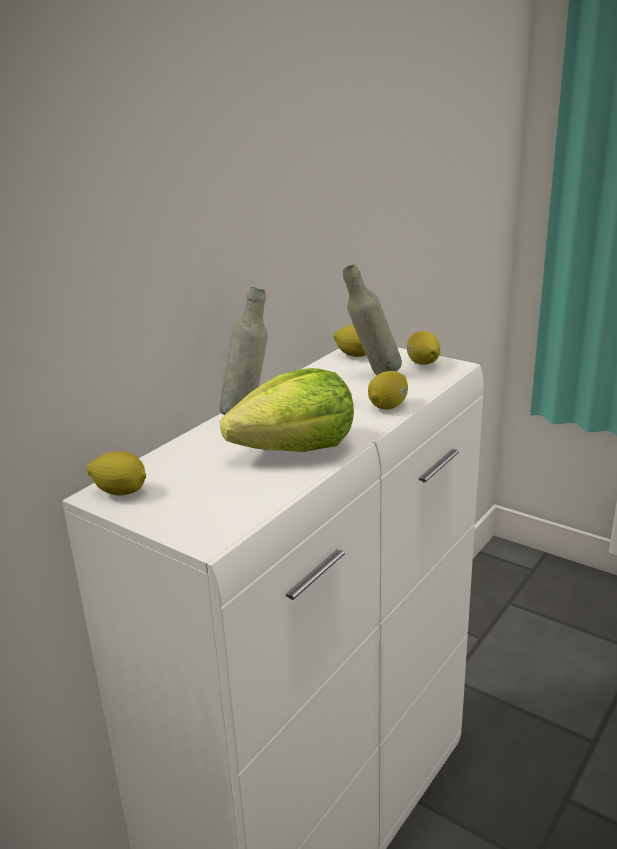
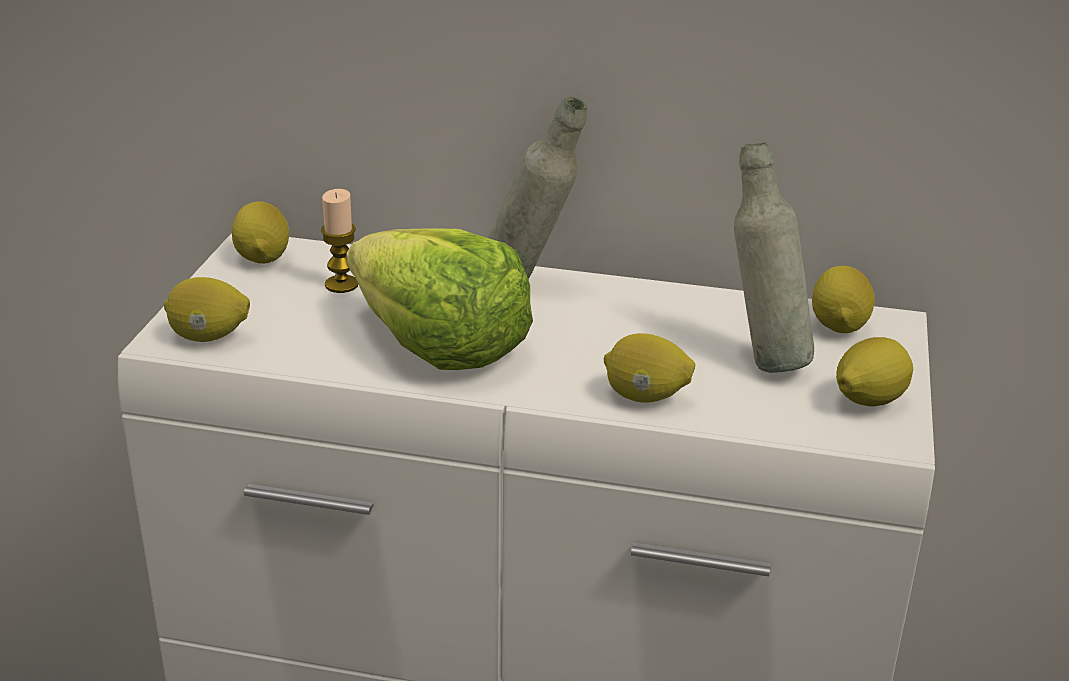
camera: 65 degrees right, 5 degrees up
none -> lemon [164,277,250,342]
none -> candle [321,189,358,293]

